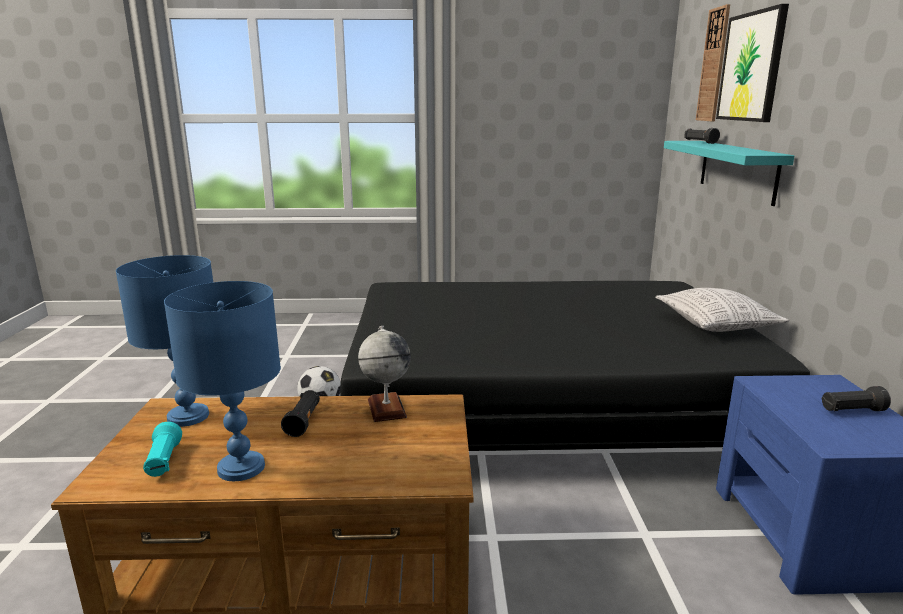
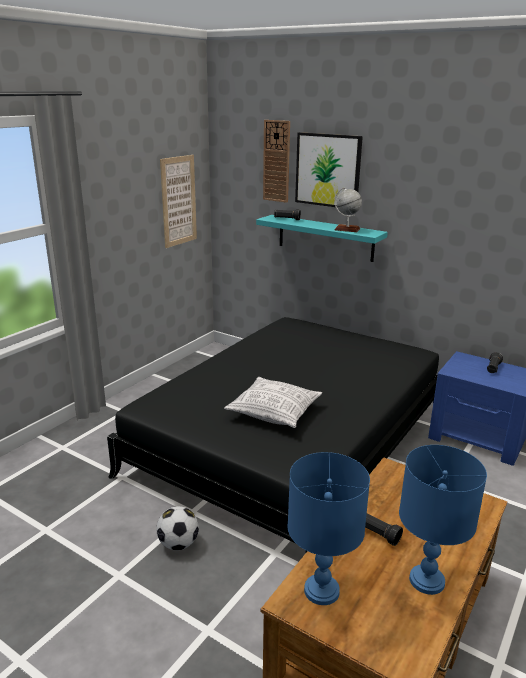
camera: 55 degrees left, 5 degrees up
turquoise flashlight [143,422,182,477] -> none
globe [358,326,411,422] -> globe moved to [334,187,362,232]
pillow [655,288,790,332] -> pillow moved to [224,377,322,428]
none -> picture [160,155,197,248]

